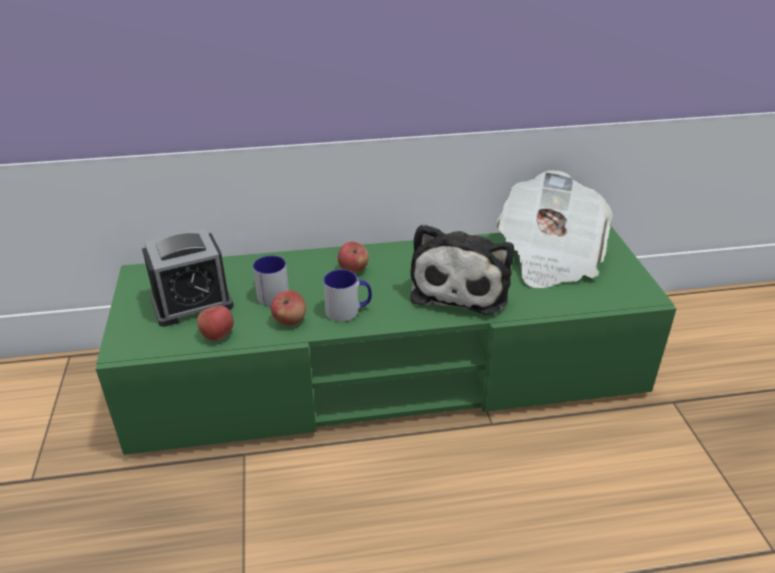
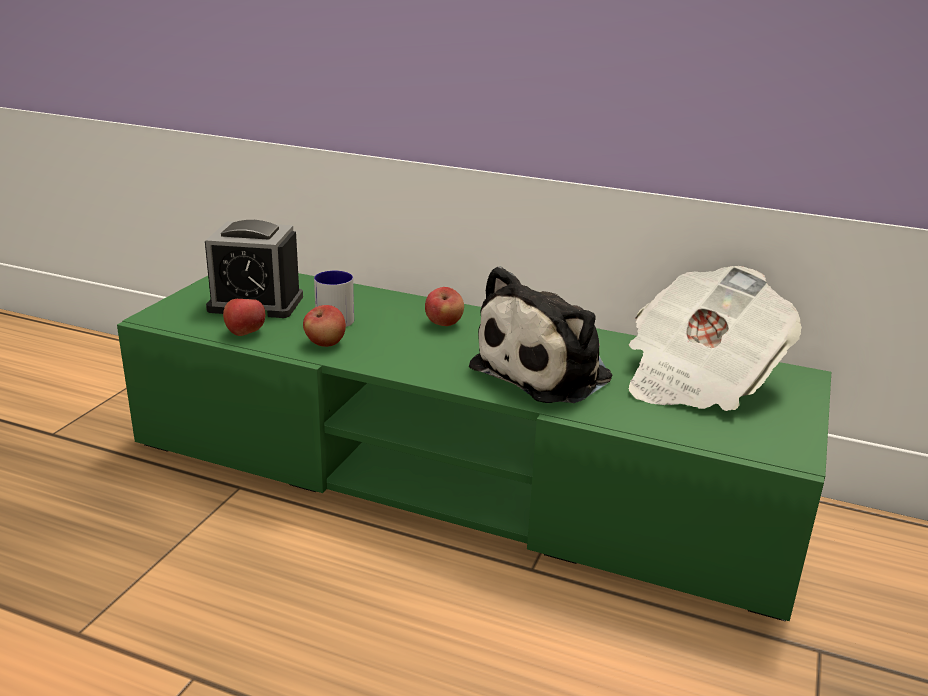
camera: 30 degrees right, 10 degrees down
mug [323,270,372,322] -> none

